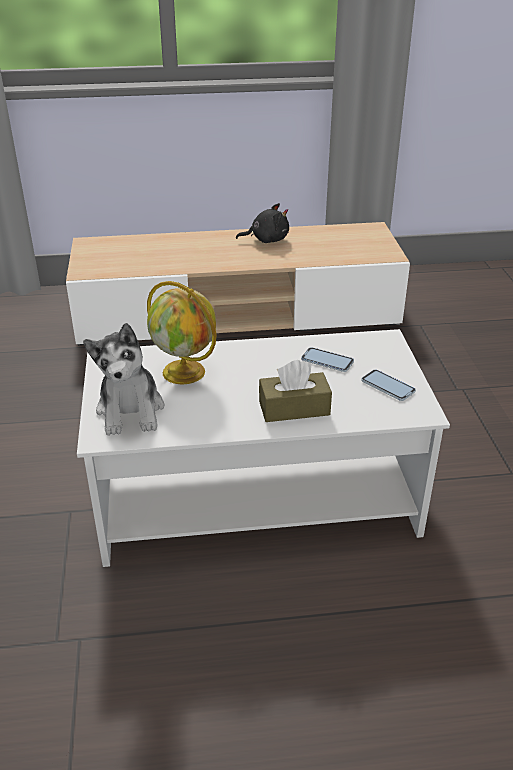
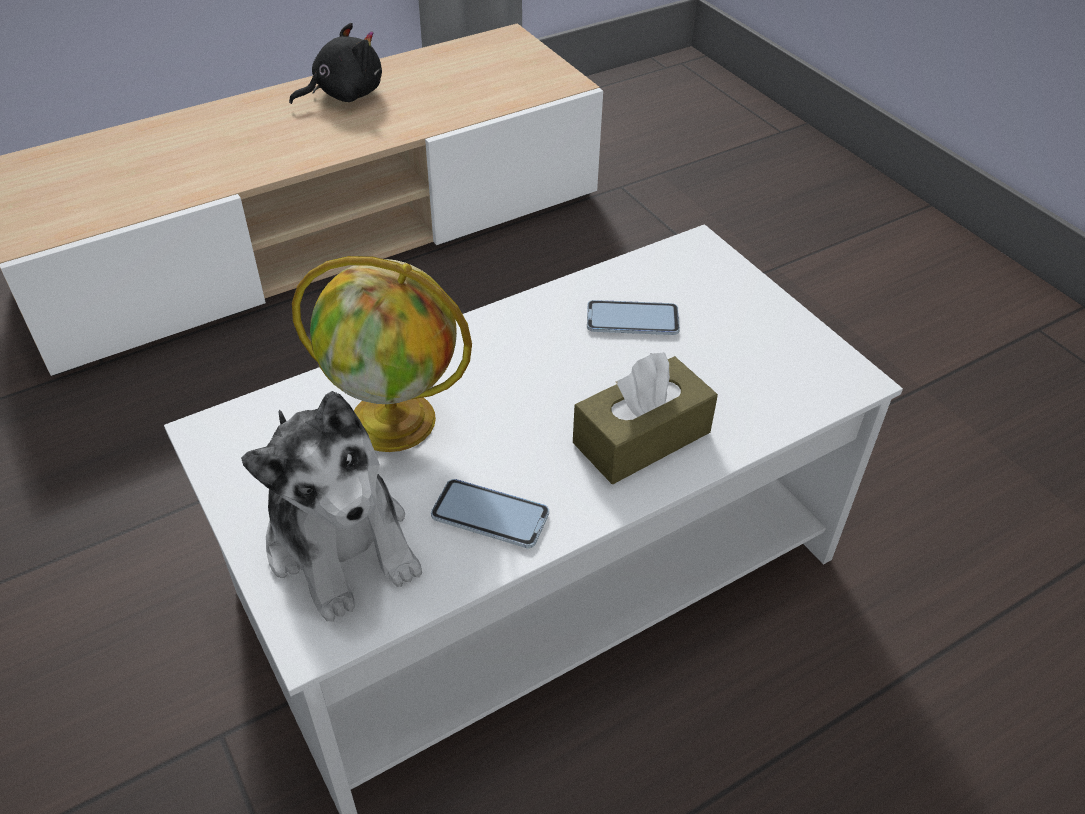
camera: 25 degrees left, 10 degrees up
phone [361,370,416,401] -> phone moved to [431,479,549,548]

